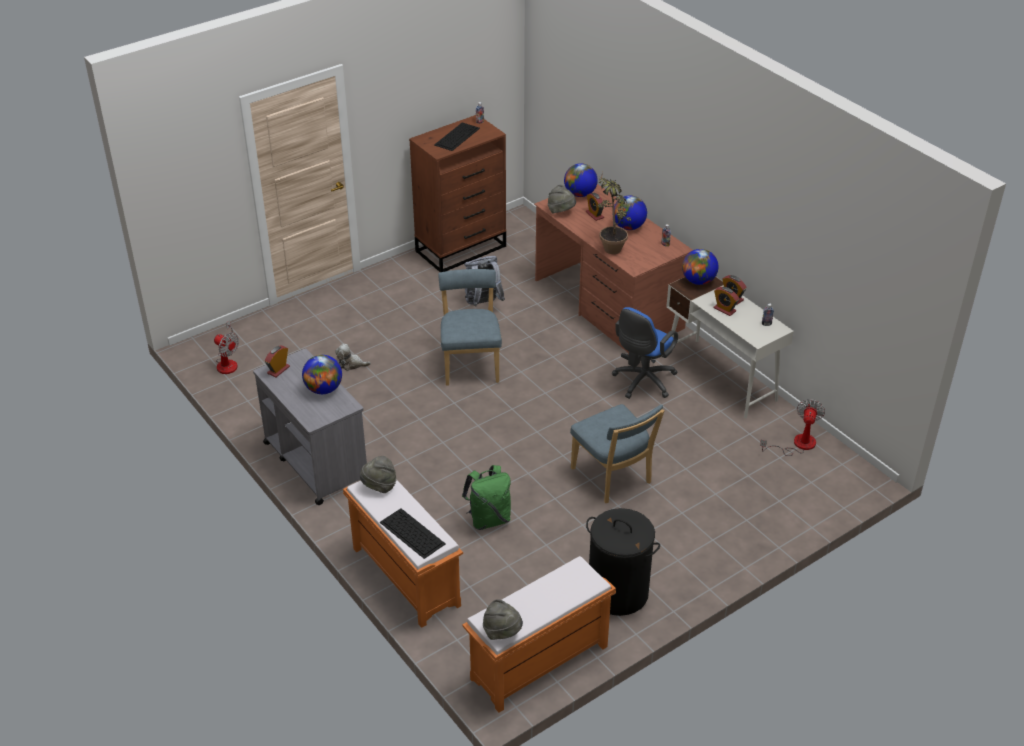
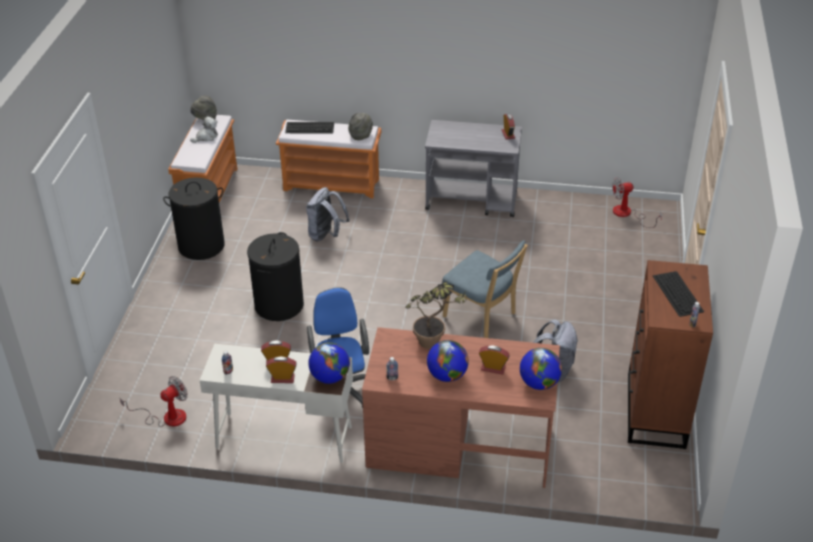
camera: 135 degrees right, 0 degrees up
globe [302,355,342,394] -> none
plush toy [336,344,371,371] -> plush toy moved to [190,116,218,143]
green backpack [462,465,511,530] -> grey backpack [306,187,350,241]
grey hat [548,185,576,214] -> none
blue chair [570,404,664,503] -> black laundry basket [247,232,304,321]
fan [760,399,825,456] -> fan turned 105 degrees counterclockwise [120,376,188,427]

